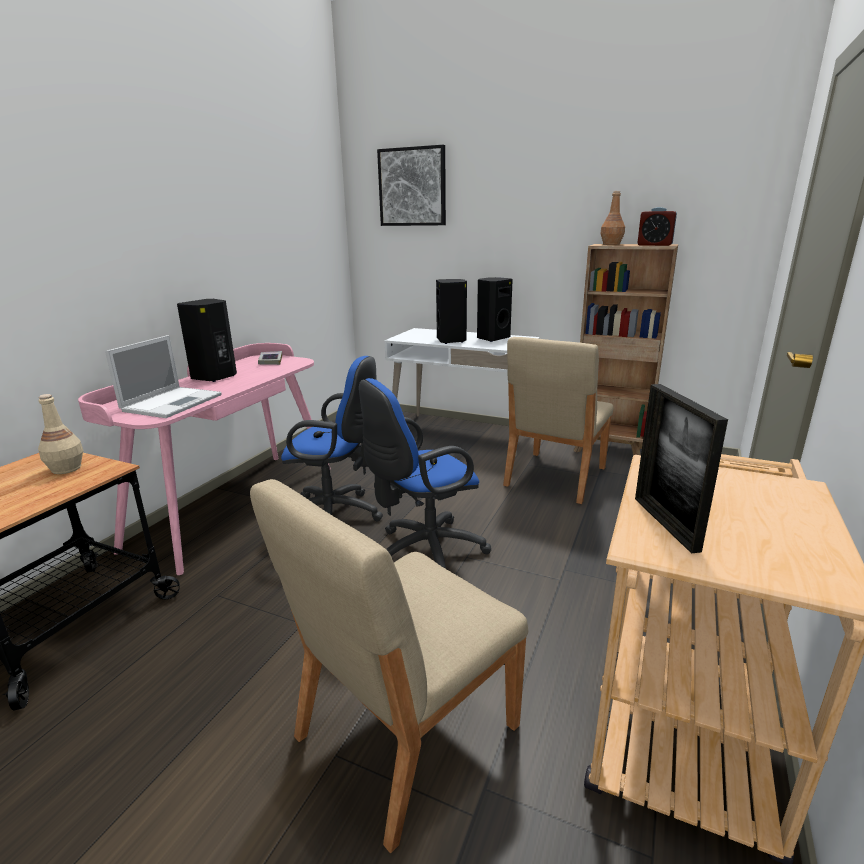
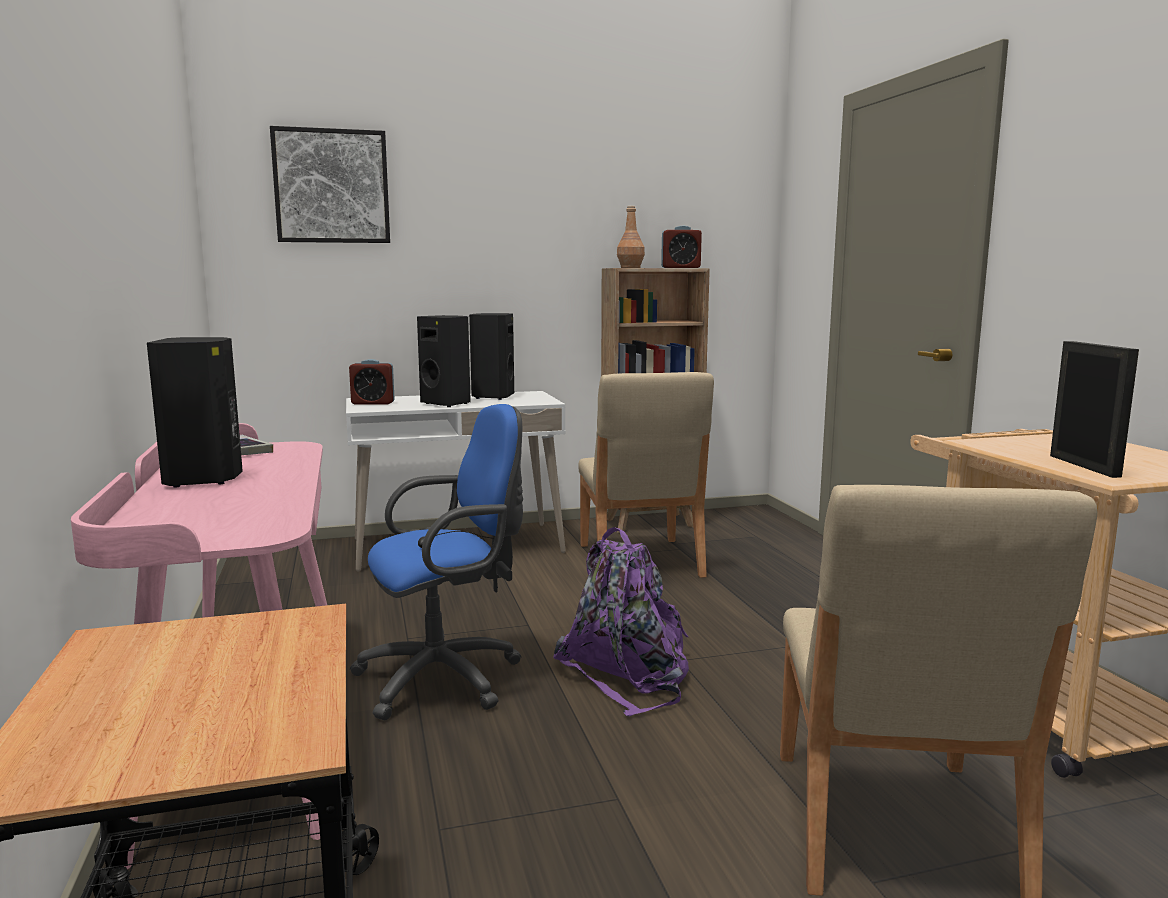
camera: 40 degrees left, 10 degrees down
beige bottle [38,394,83,474] -> none
laptop [105,335,222,418] -> none
blue office chair [359,378,491,569] -> purple backpack [553,527,689,716]
picture frame [635,384,728,553] -> picture frame turned 135 degrees counterclockwise [1050,341,1139,478]
none -> alarm clock [349,359,395,405]

